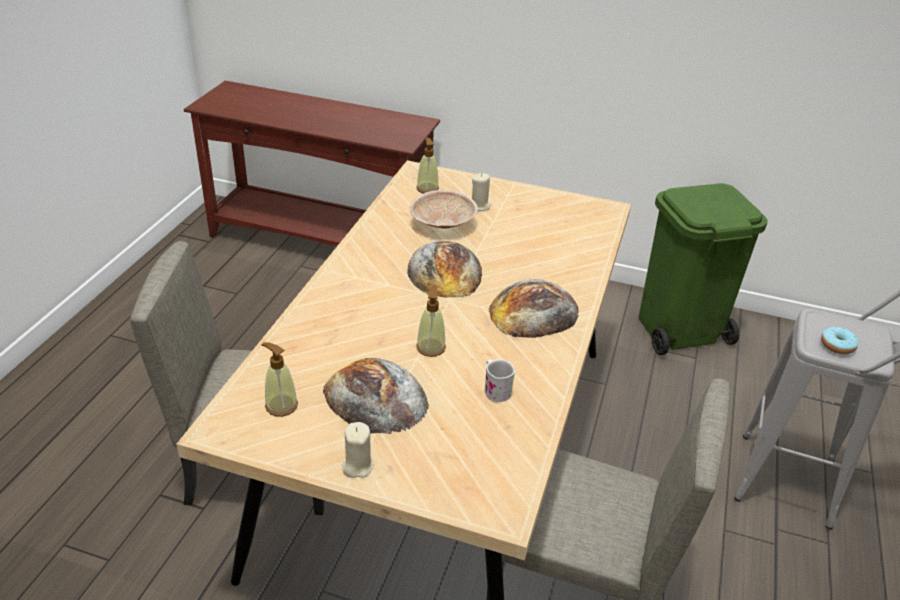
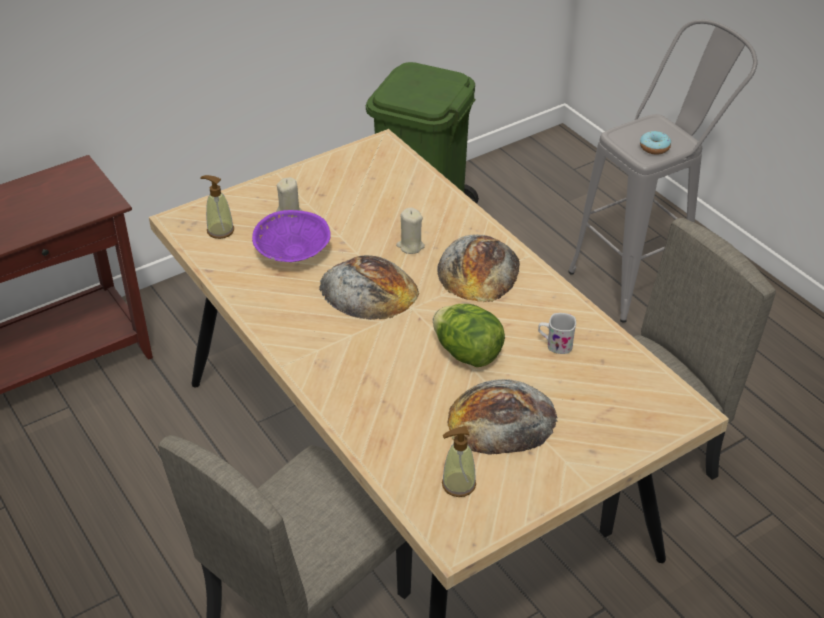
camera: 50 degrees left, 5 degrees up
beige candle [342,422,374,478] -> beige candle moved to [396,207,425,254]
beige bowl [410,190,478,229] -> purple bowl [252,210,331,262]
soap dispenser [416,285,446,357] -> lettuce [433,304,505,367]

